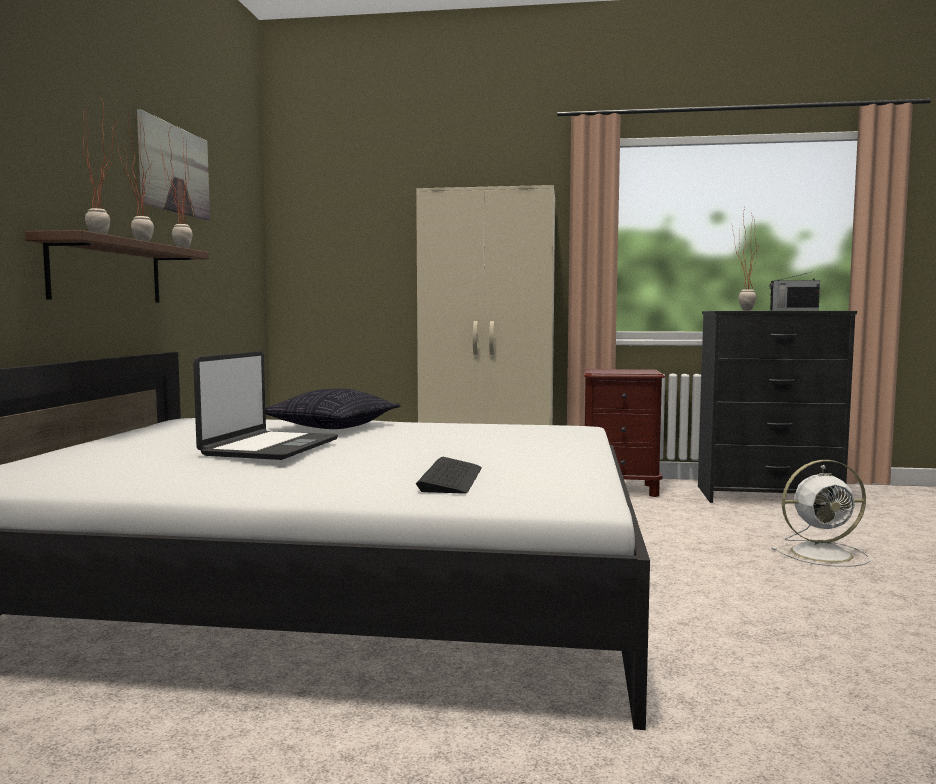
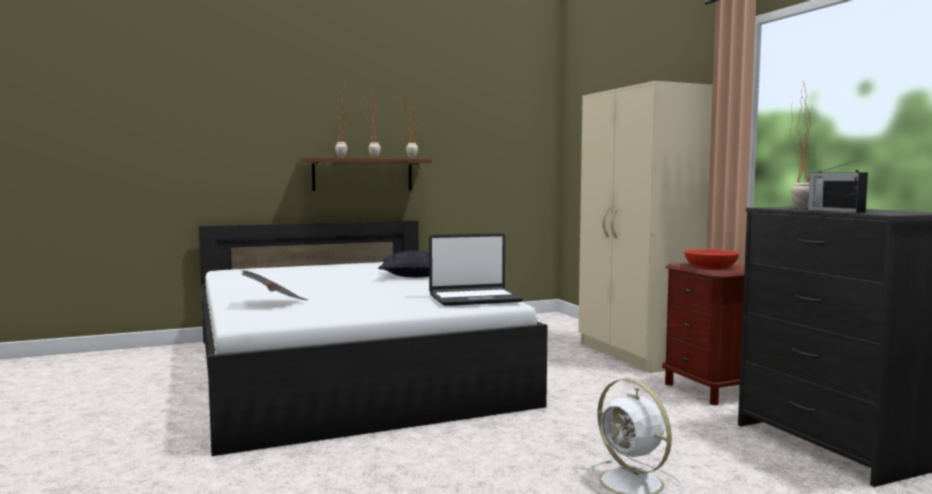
camera: 60 degrees right, 0 degrees up
picture [137,109,210,220] -> none
laptop [193,351,338,460] -> laptop moved to [429,233,523,306]
keyboard [416,457,482,494] -> newspaper [242,271,309,300]
none -> red bowl [684,249,740,269]

